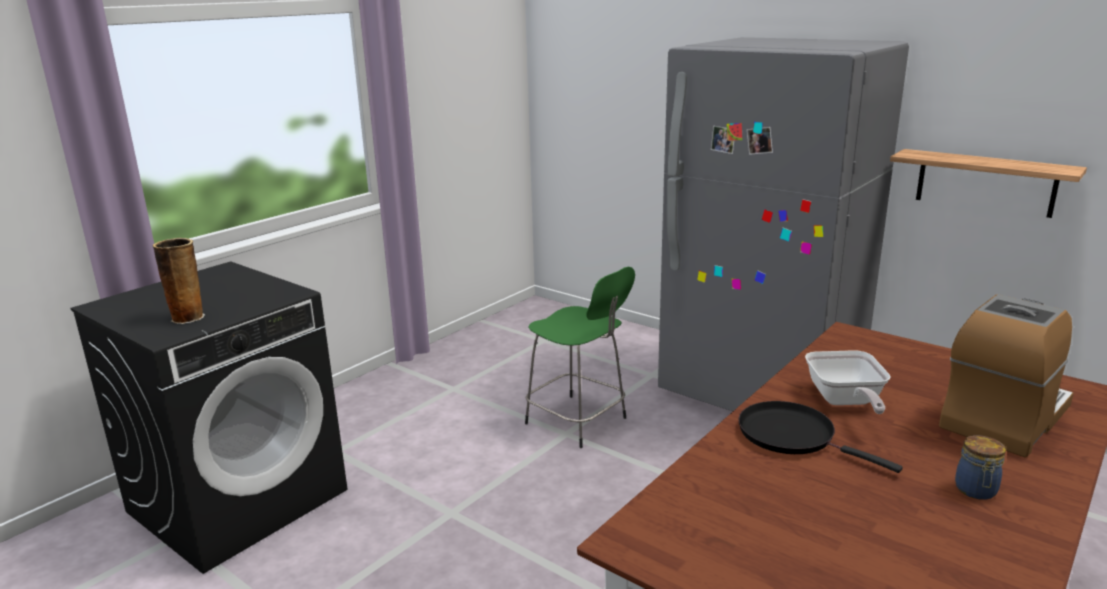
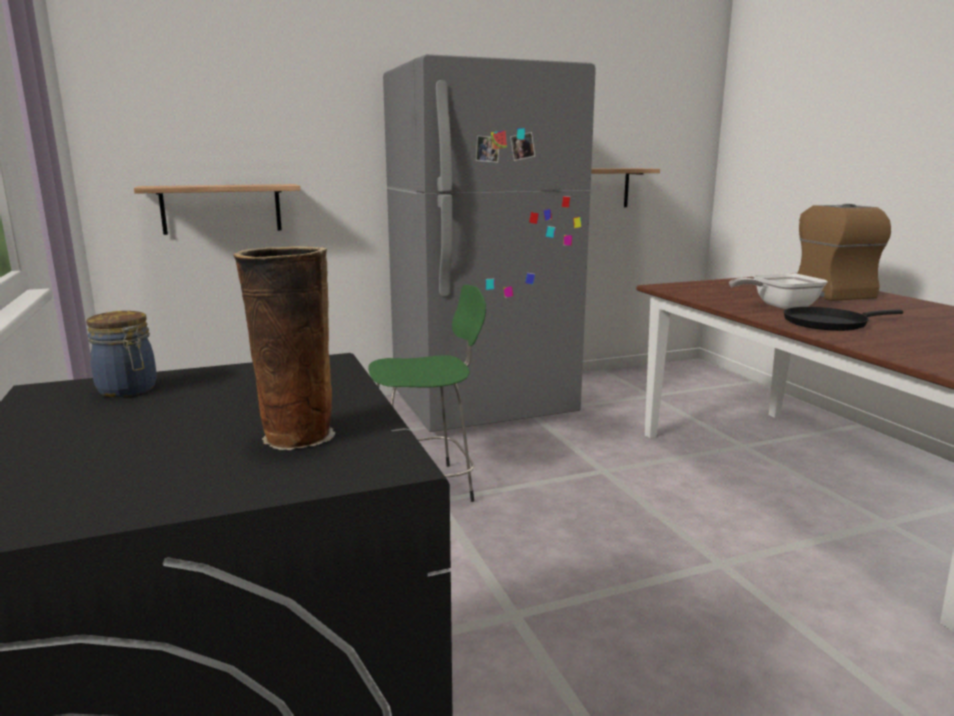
camera: 60 degrees left, 5 degrees down
frying pan [805,350,890,414] -> frying pan turned 135 degrees clockwise [729,273,828,309]
jar [955,435,1006,500] -> jar moved to [86,311,157,397]
none -> shelf [134,184,300,235]

